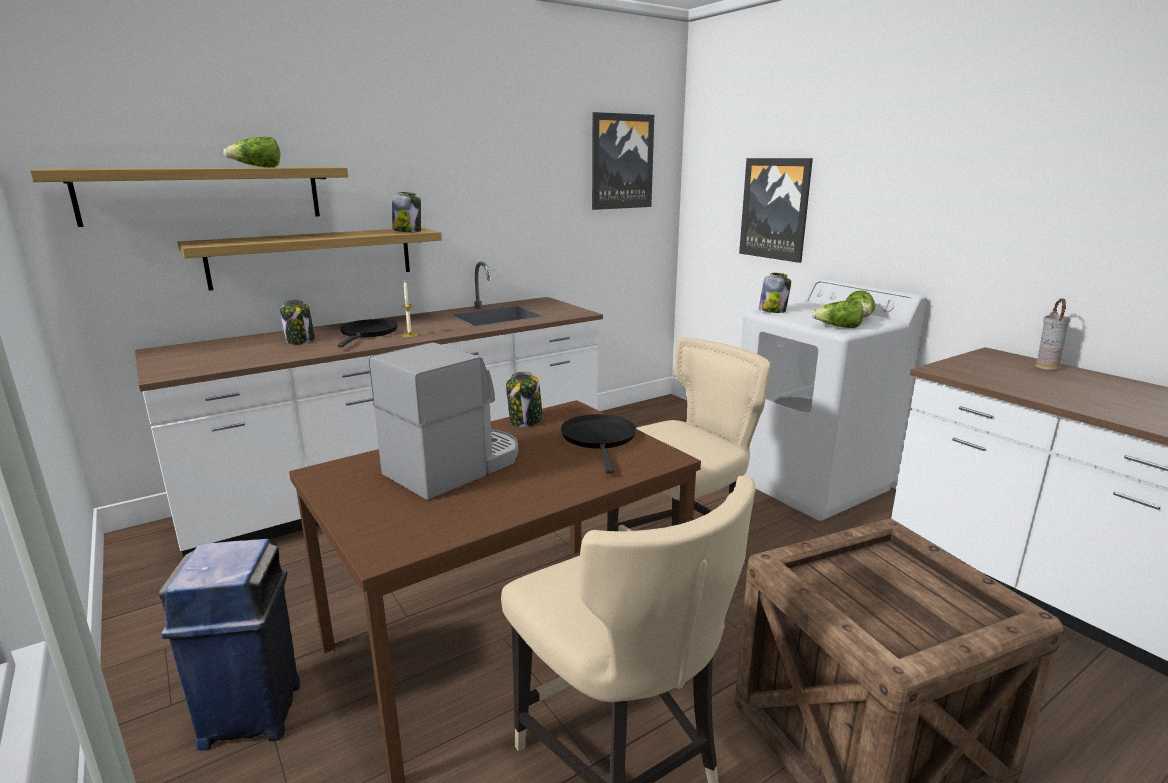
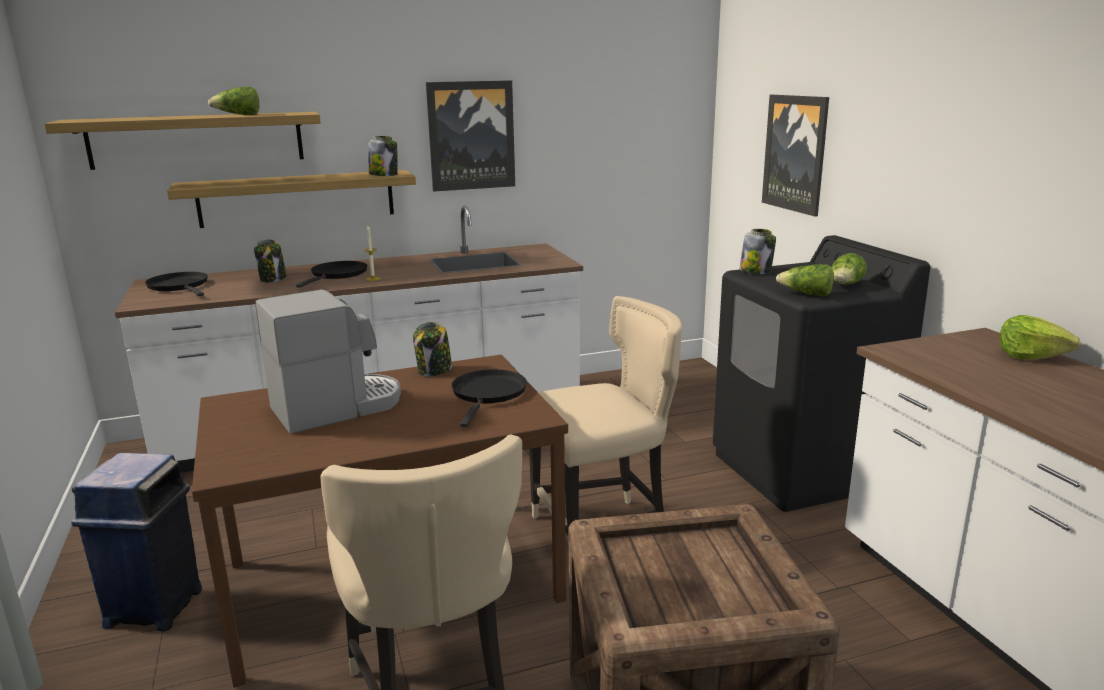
camera: 15 degrees right, 0 degrees up
picture [592,112,654,210] -> picture moved to [426,80,515,192]
white washing machine [741,278,927,521] -> black washing machine [713,235,930,512]
vase [1035,298,1070,370] -> lettuce [1000,315,1080,360]
none -> black frying pan [145,272,208,296]

